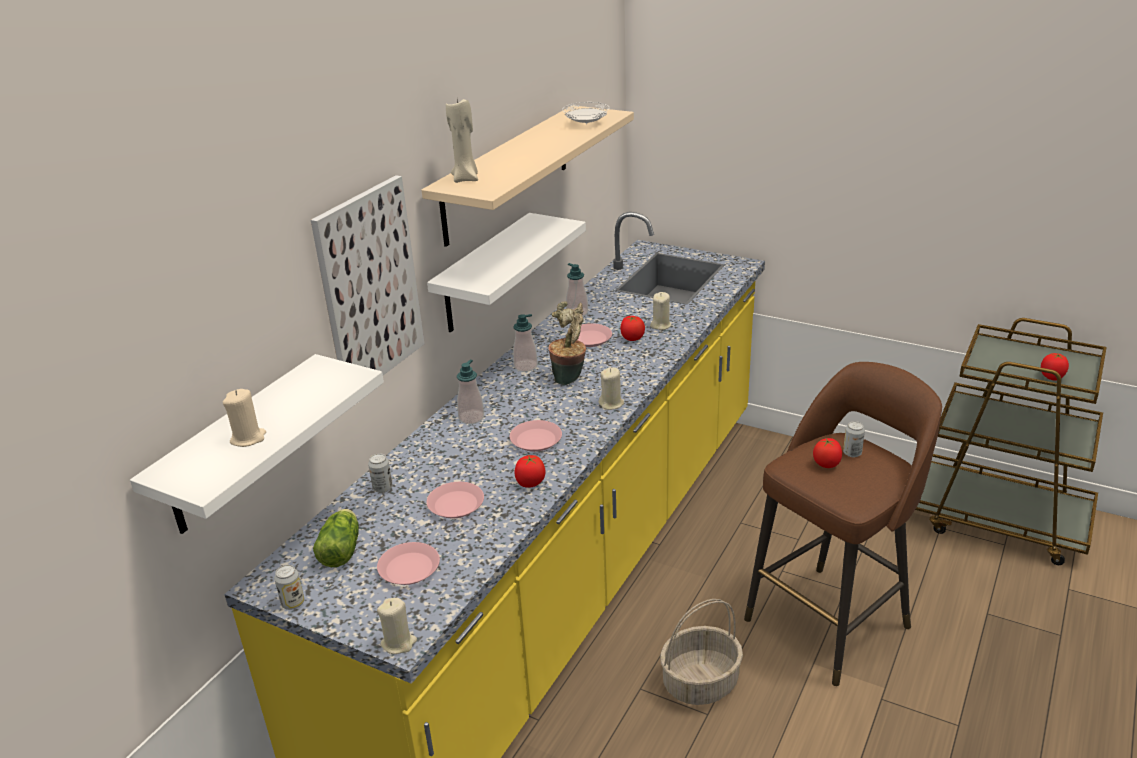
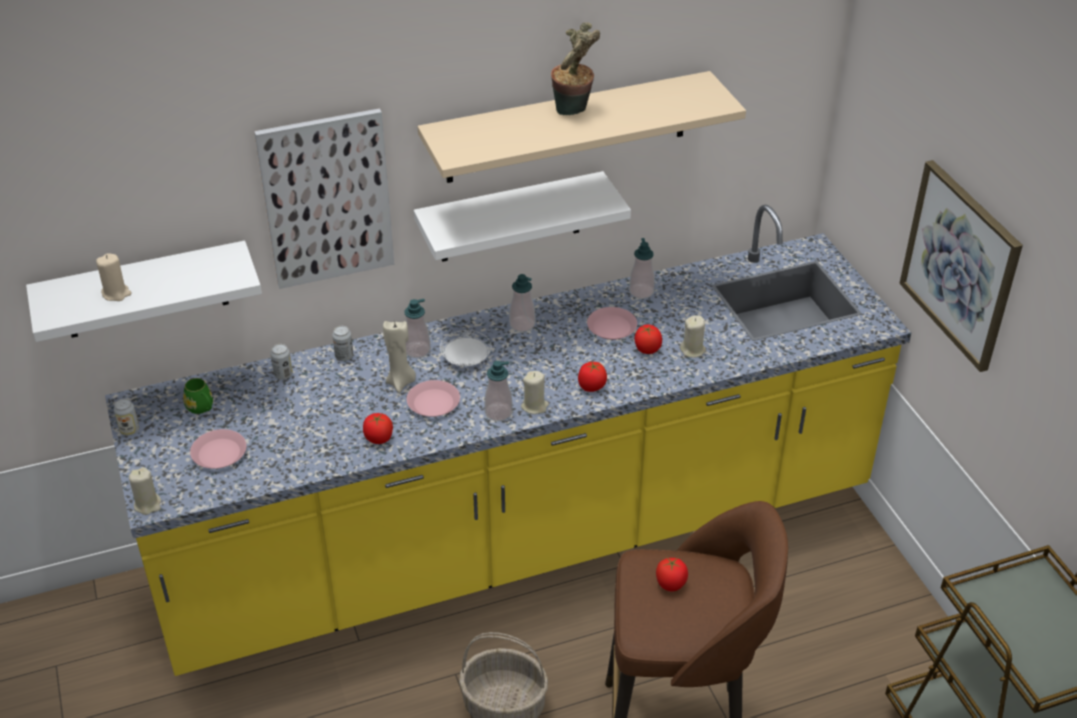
camera: 40 degrees right, 10 degrees up
lettuce [313,509,359,567] -> green mug [183,378,213,414]
pink plate [427,482,484,518] -> none
beige candle [446,99,478,183] -> beige candle moved to [383,321,416,393]
potted plant [548,301,586,385] -> potted plant moved to [551,22,600,115]
white plate [562,102,609,124] -> white plate moved to [440,330,492,366]
can [843,421,865,457] -> can moved to [332,326,353,361]
tomato [1041,353,1069,381] -> tomato moved to [578,362,607,392]
none -> soap dispenser [484,361,513,421]
none -> picture [899,160,1023,372]

